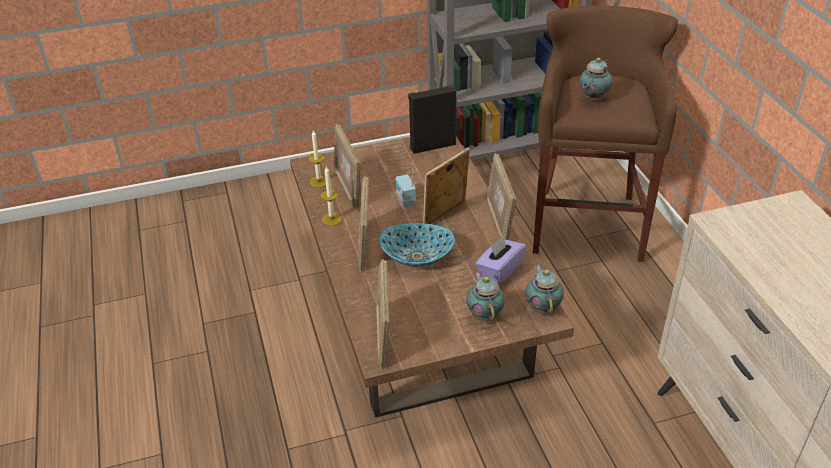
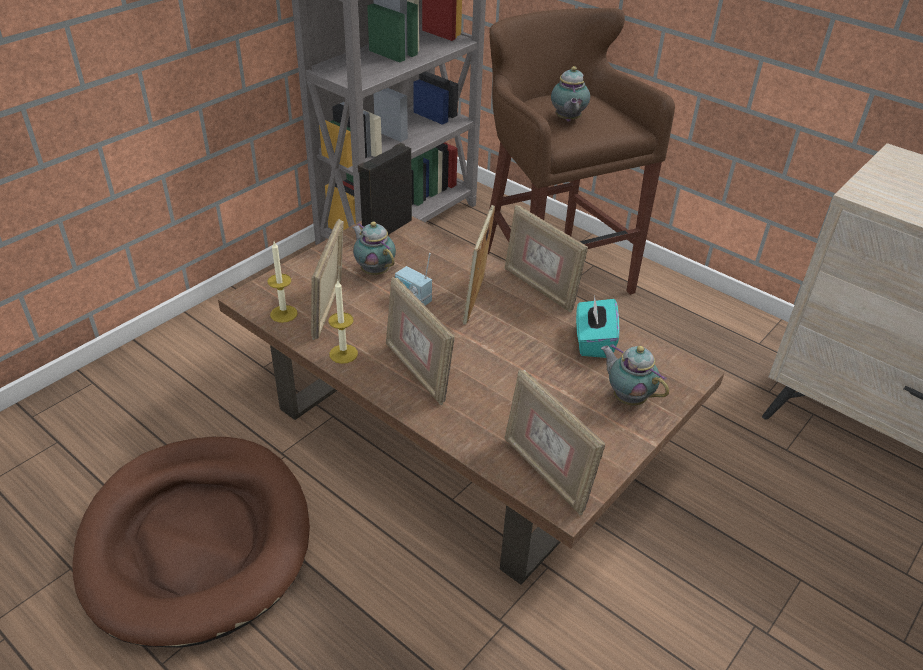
camera: 35 degrees left, 0 degrees up
picture frame [334,124,361,210] -> picture frame turned 60 degrees clockwise [311,219,344,340]
bowl [379,223,455,267] -> none
purple tissue box [475,235,526,285] -> turquoise tissue box [576,295,619,358]
teapot [525,264,564,315] -> teapot moved to [352,221,396,275]
none -> brown dog bed [73,437,310,648]

